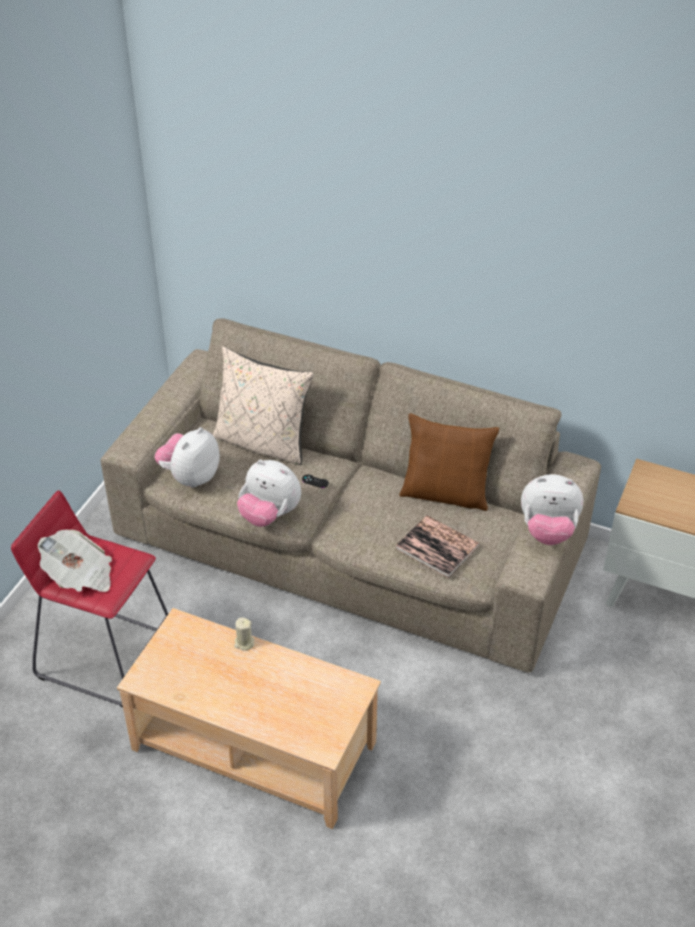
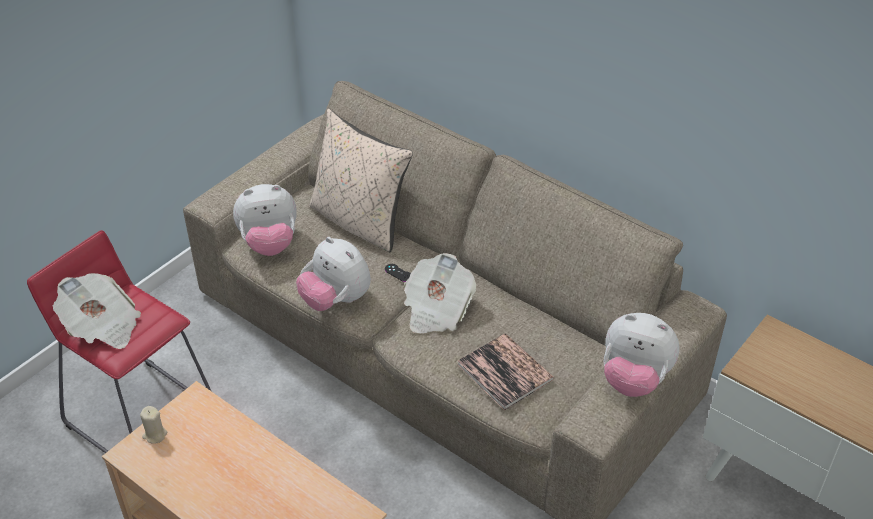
camera: 15 degrees right, 0 degrees up
plush toy [154,427,220,488] -> plush toy turned 150 degrees counterclockwise [233,184,297,256]
beige candle [234,617,255,650] -> beige candle moved to [140,406,167,444]
brown pillow [399,413,499,511] -> none
none -> newspaper [404,253,476,333]

